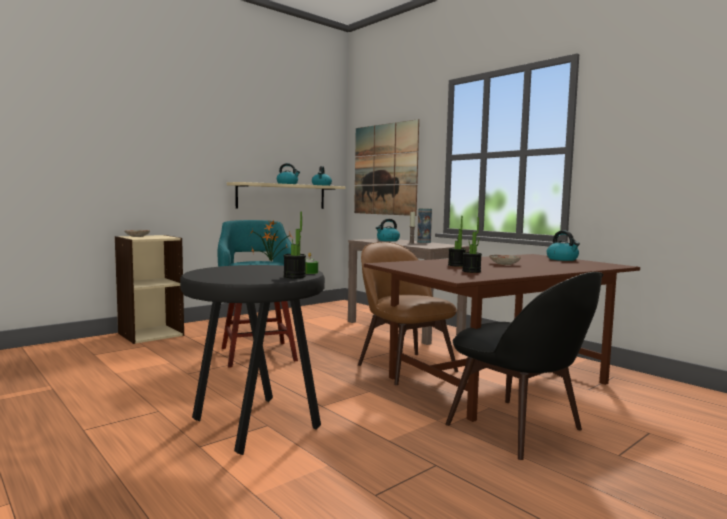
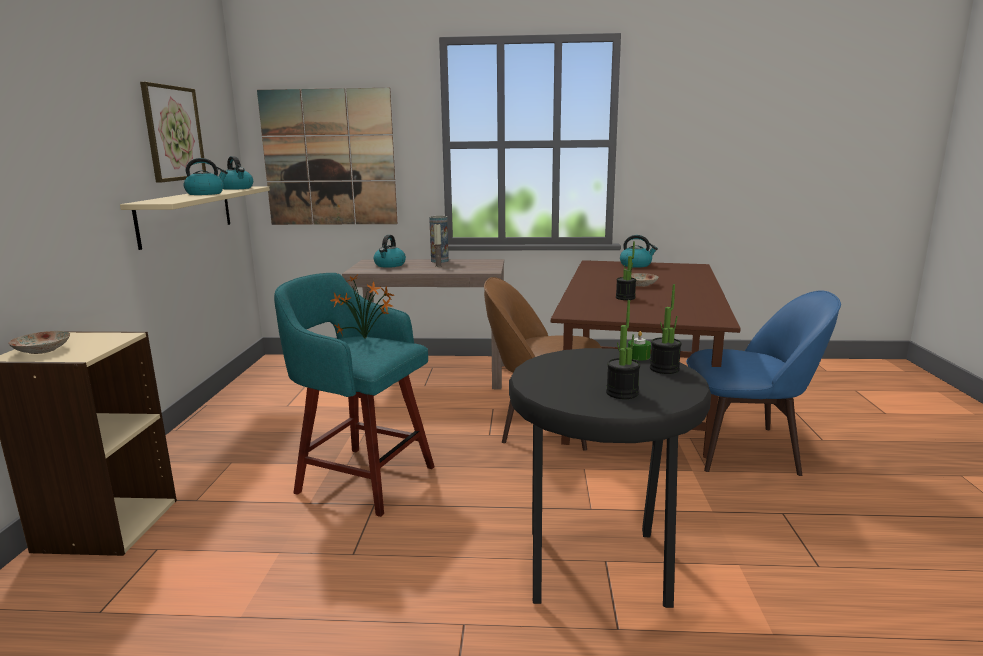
camera: 45 degrees left, 10 degrees up
black chair [445,272,603,460] -> blue chair [686,290,841,476]
potted plant [462,217,482,273] -> potted plant moved to [606,300,640,399]
none -> picture [140,82,206,183]

